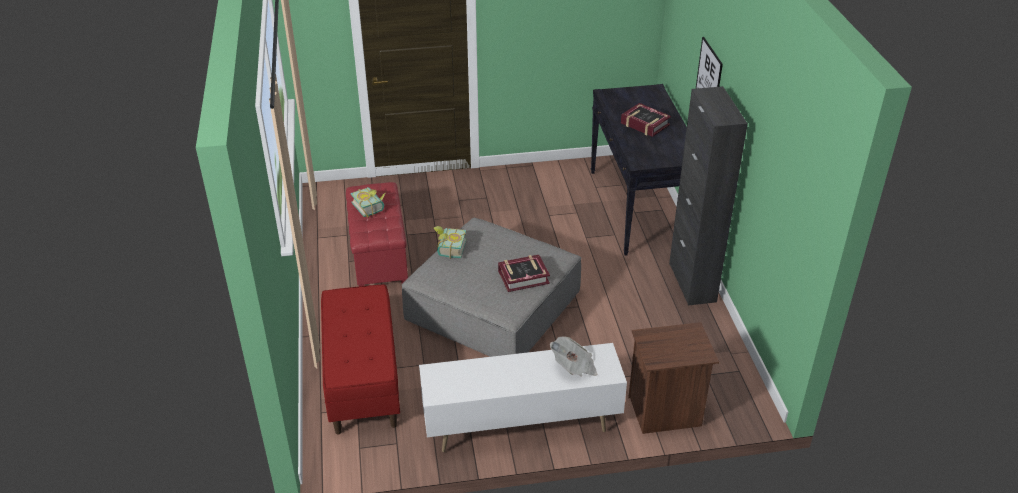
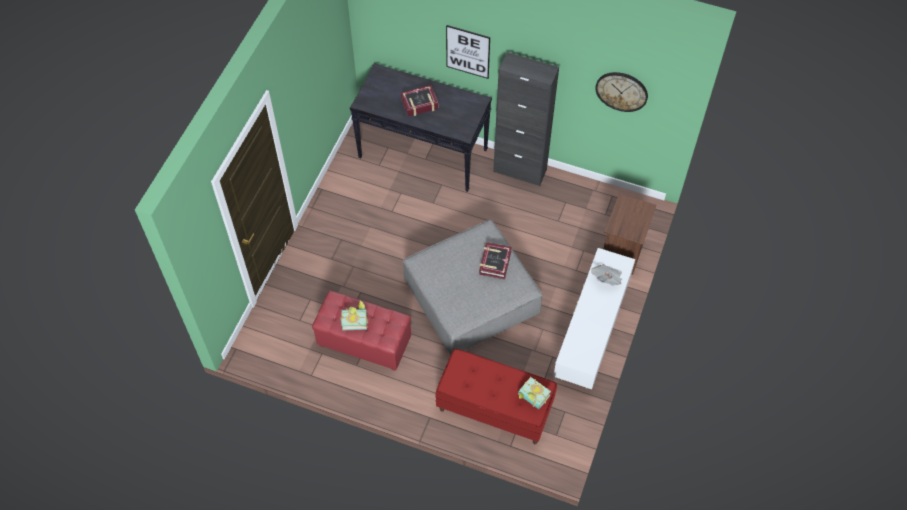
camera: 60 degrees left, 20 degrees up
book [434,226,467,259] -> book moved to [518,377,551,409]
none -> wall clock [595,72,648,112]

